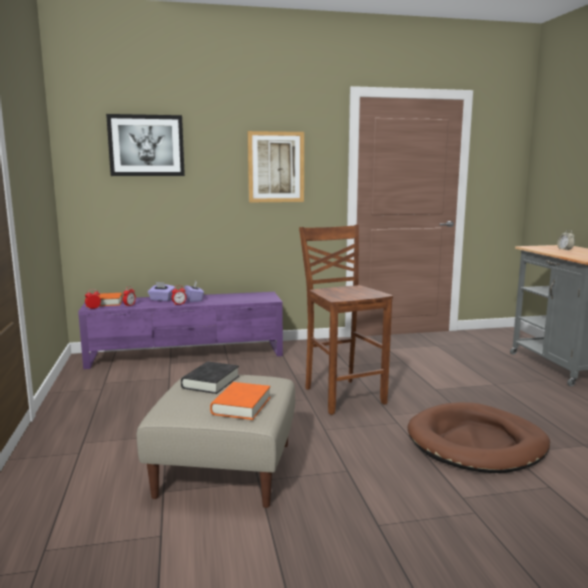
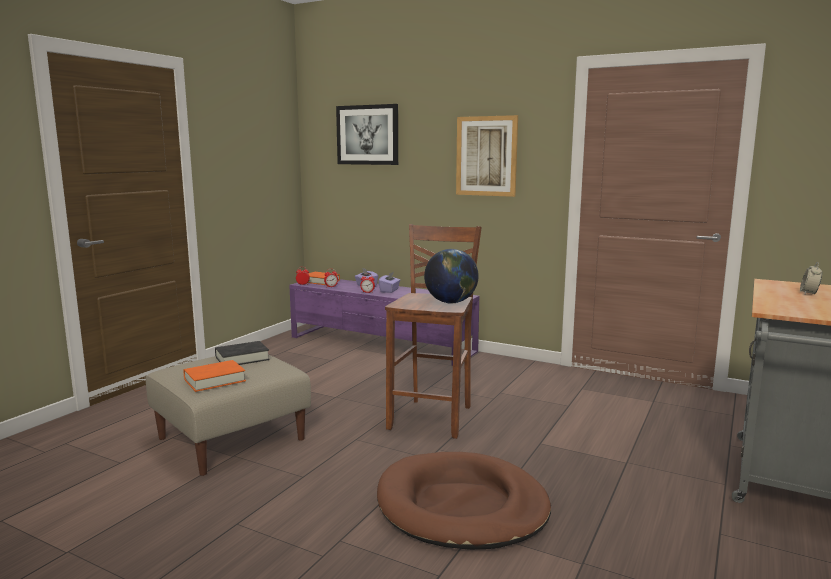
camera: 40 degrees right, 0 degrees up
none -> globe [424,249,479,304]

